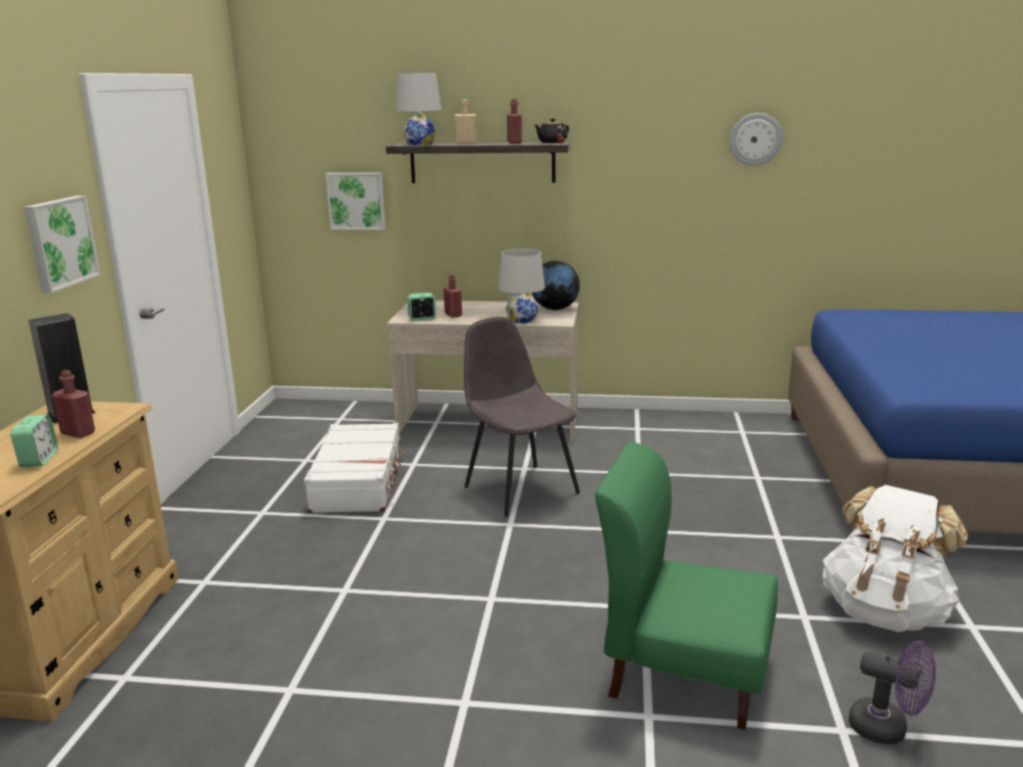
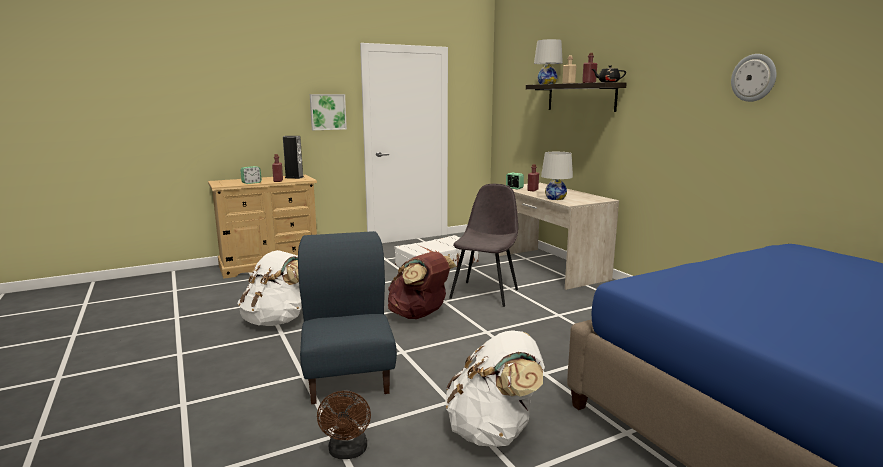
camera: 55 degrees right, 5 degrees down
picture [326,173,386,230] -> none
globe [532,261,580,310] -> none
green chair [595,442,778,730] -> blue chair [298,231,397,404]
purple fan [849,640,936,745] -> brown fan [317,390,371,459]
none -> white backpack [238,250,301,326]
none -> brown backpack [388,252,456,319]

